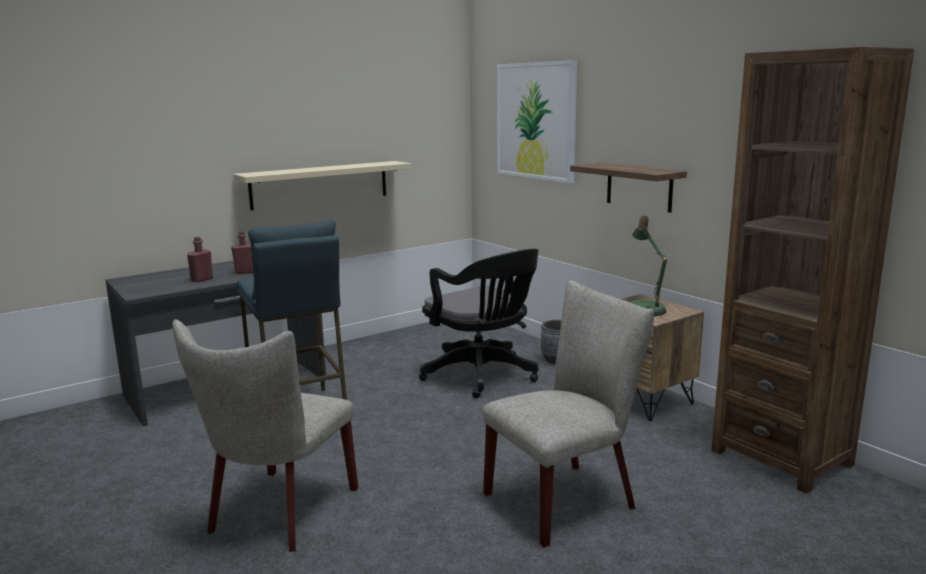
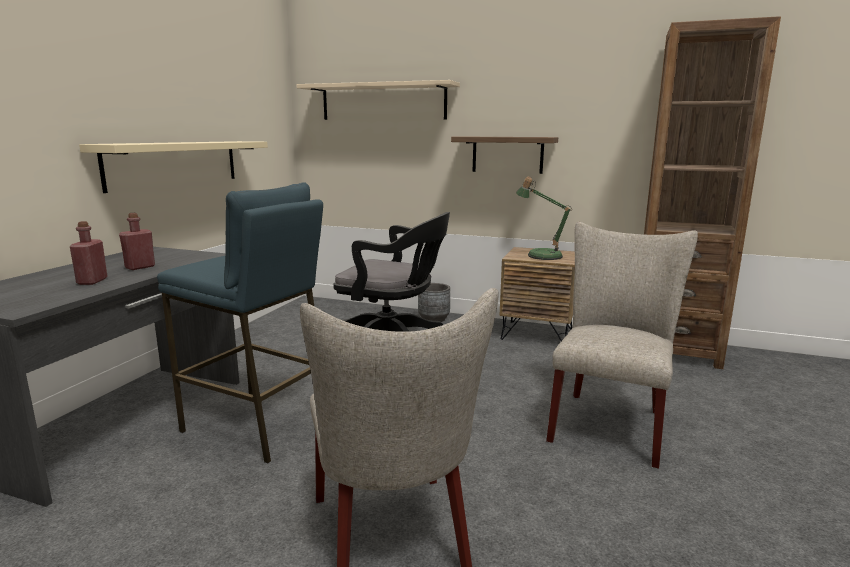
camera: 35 degrees left, 0 degrees up
picture [497,60,577,183] -> beige shelf [296,80,460,120]

